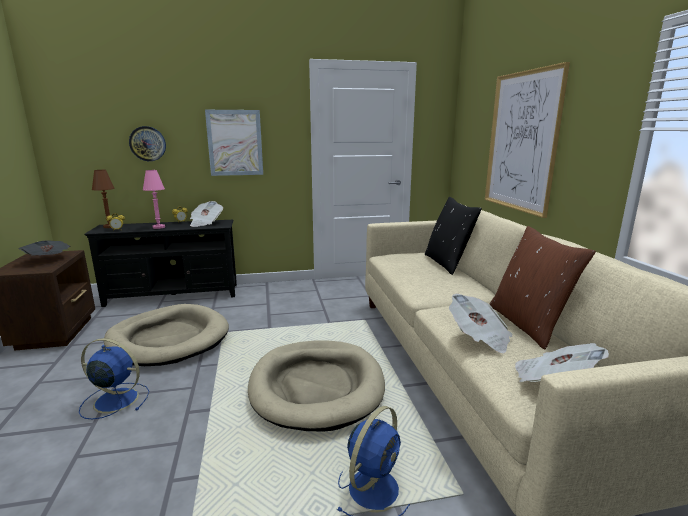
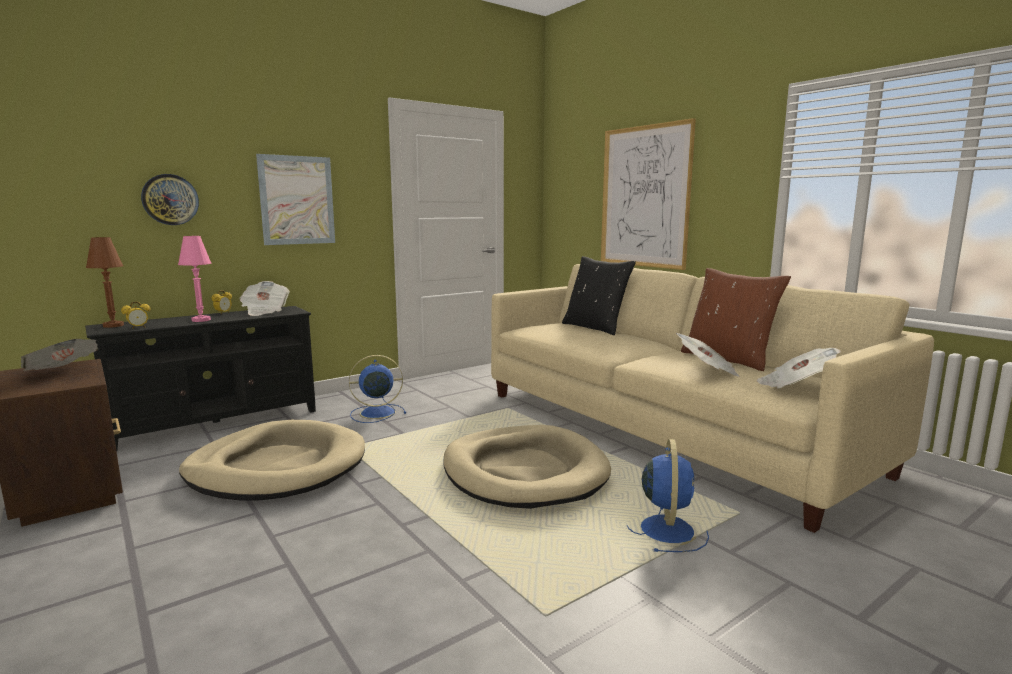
camera: 25 degrees left, 5 degrees down
blue fan [79,338,149,419] -> blue fan moved to [349,355,406,423]

